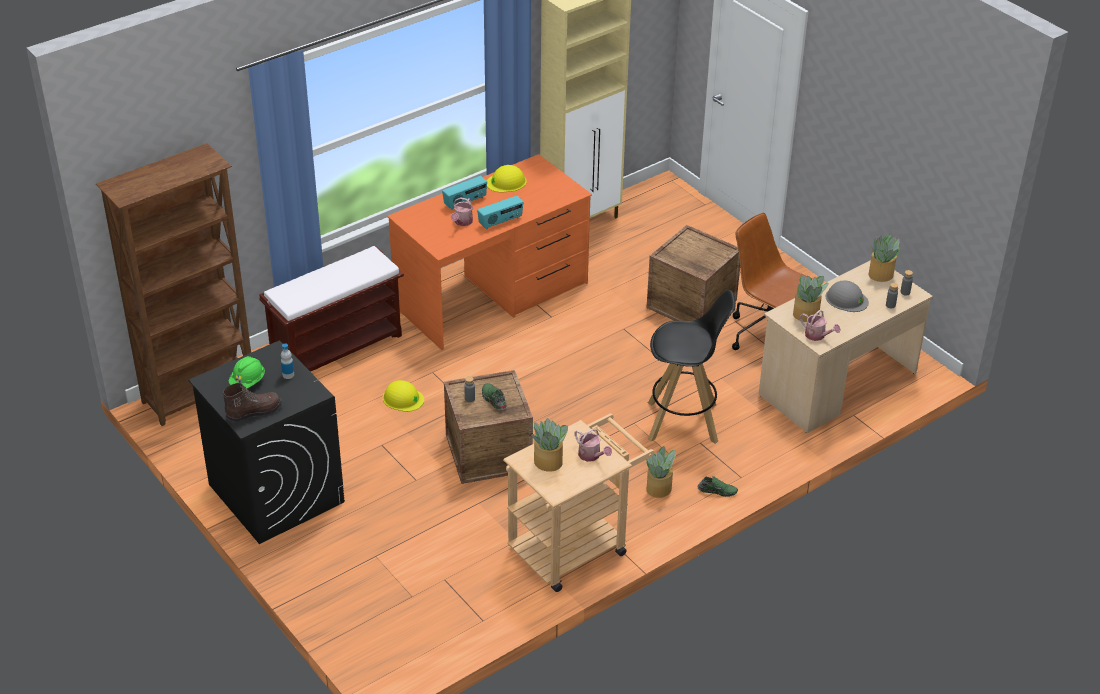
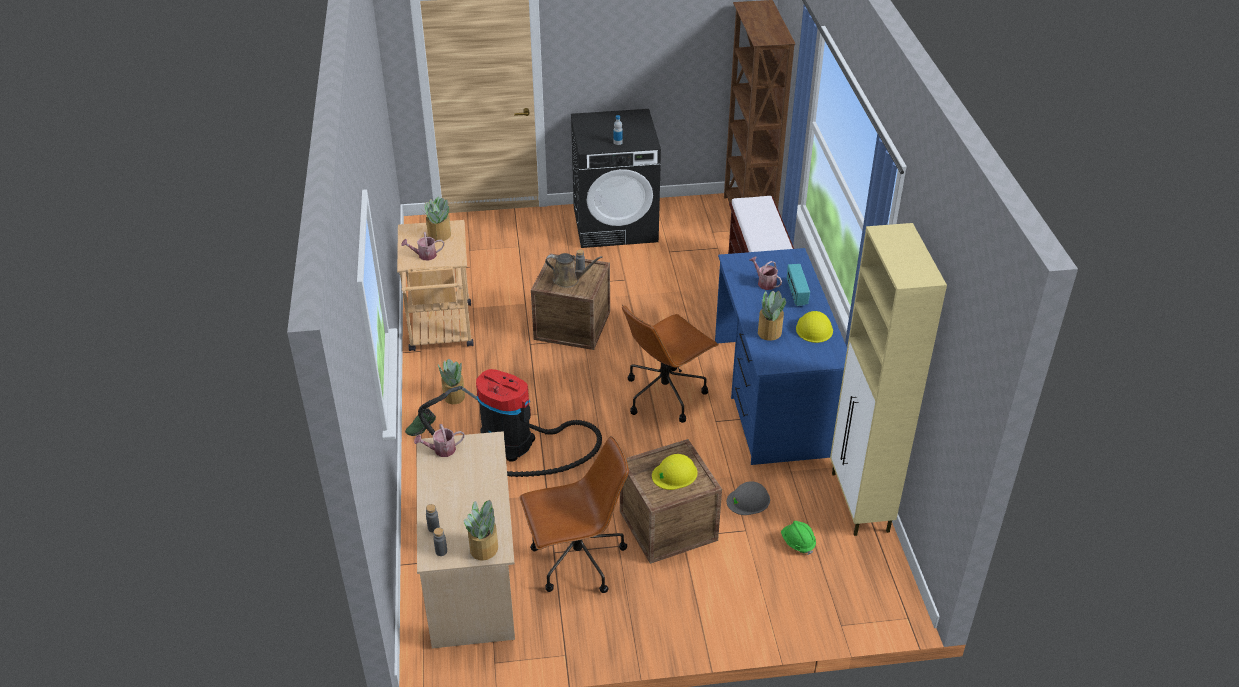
camera: 120 degrees right, 0 degrees up
brown boot [223,382,282,422] -> none
green hard hat [228,356,265,388] -> green hard hat moved to [781,521,816,555]
yellow hard hat [383,380,424,412] -> yellow hard hat moved to [652,454,698,490]
orange desk [387,154,592,350] -> blue desk [715,248,847,465]
radio [477,196,523,230] -> none
green shoe [482,383,507,410] -> brown watering can [545,253,602,288]
black stool [648,290,736,444] -> vacuum cleaner [418,369,602,477]
potted plant [793,275,829,322] -> potted plant moved to [758,291,786,341]
grey hard hat [826,280,869,312] -> grey hard hat moved to [727,481,770,515]
none -> brown office chair [622,305,719,423]

